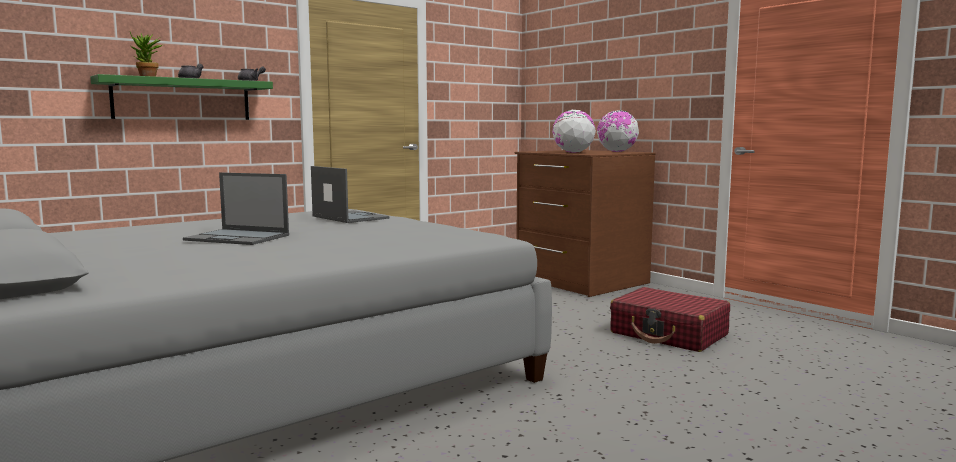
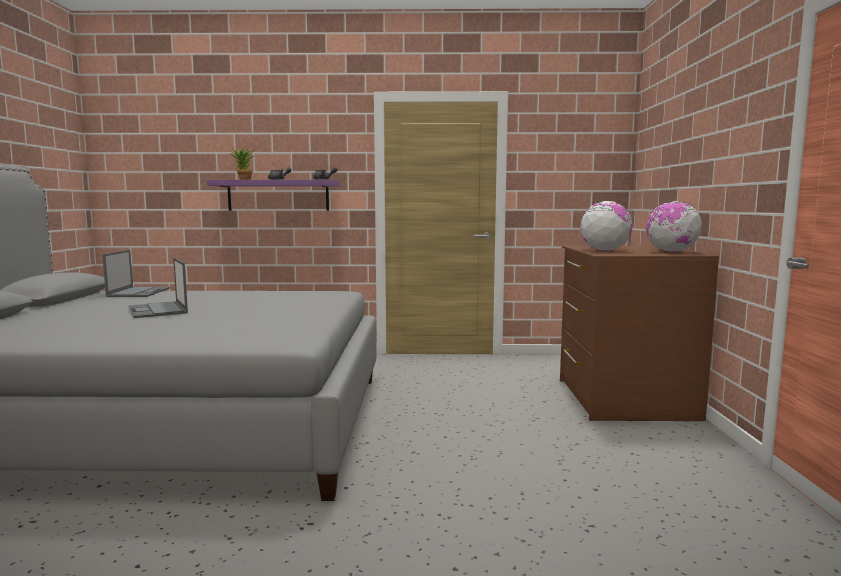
camera: 40 degrees right, 0 degrees up
green shelf [90,74,273,120] -> purple shelf [207,180,340,211]
laptop [311,166,390,223] -> laptop moved to [102,250,170,297]
red suitcase [610,287,730,352] -> none

